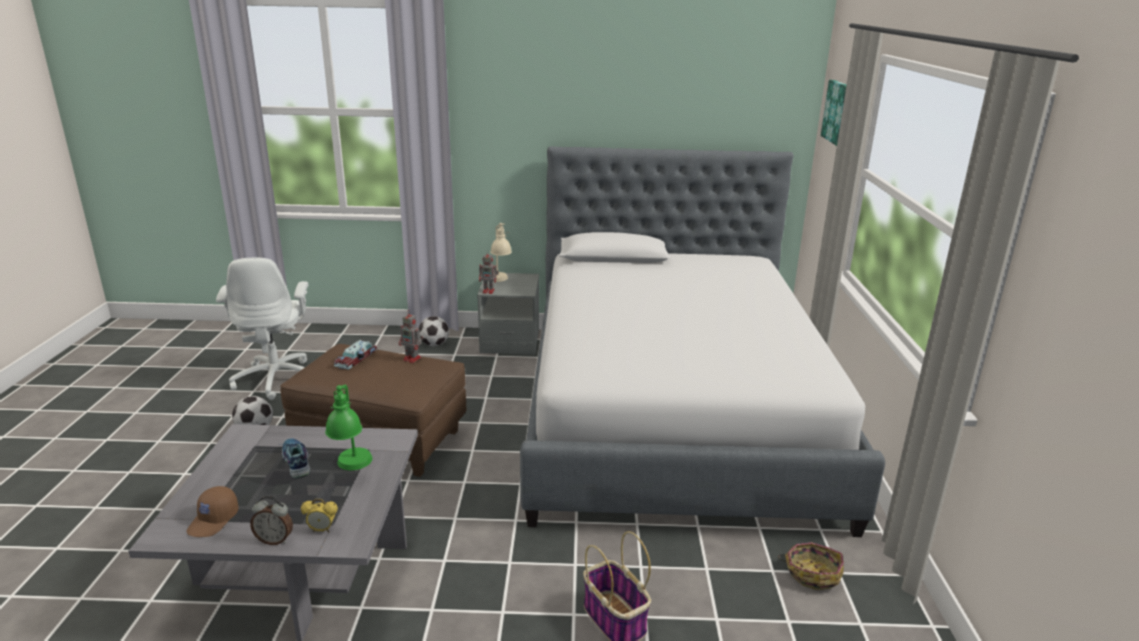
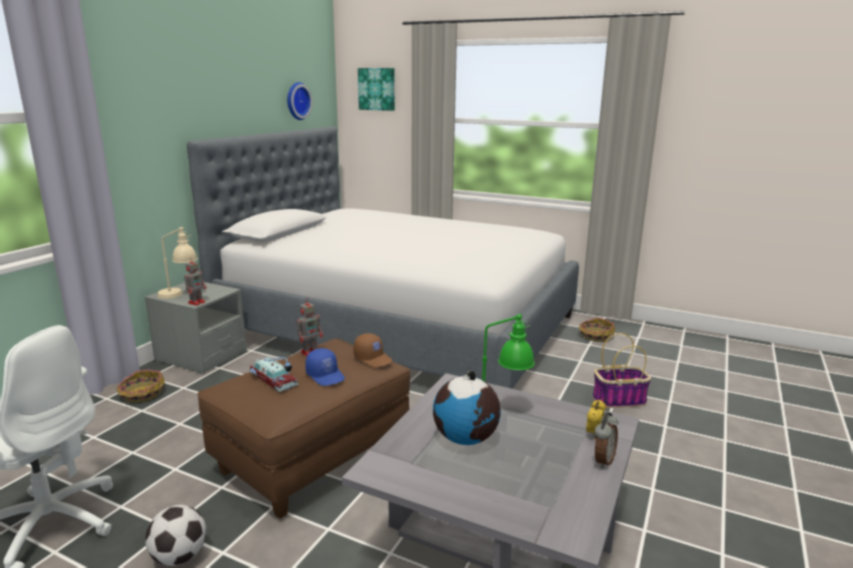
camera: 65 degrees left, 5 degrees down
brown cap [186,486,239,537] -> brown cap moved to [353,333,393,367]
shoe [279,438,310,478] -> globe [433,370,501,445]
football [419,316,449,346] -> basket [117,370,165,403]
none -> wall clock [287,82,313,120]
none -> blue cap [305,348,345,386]

